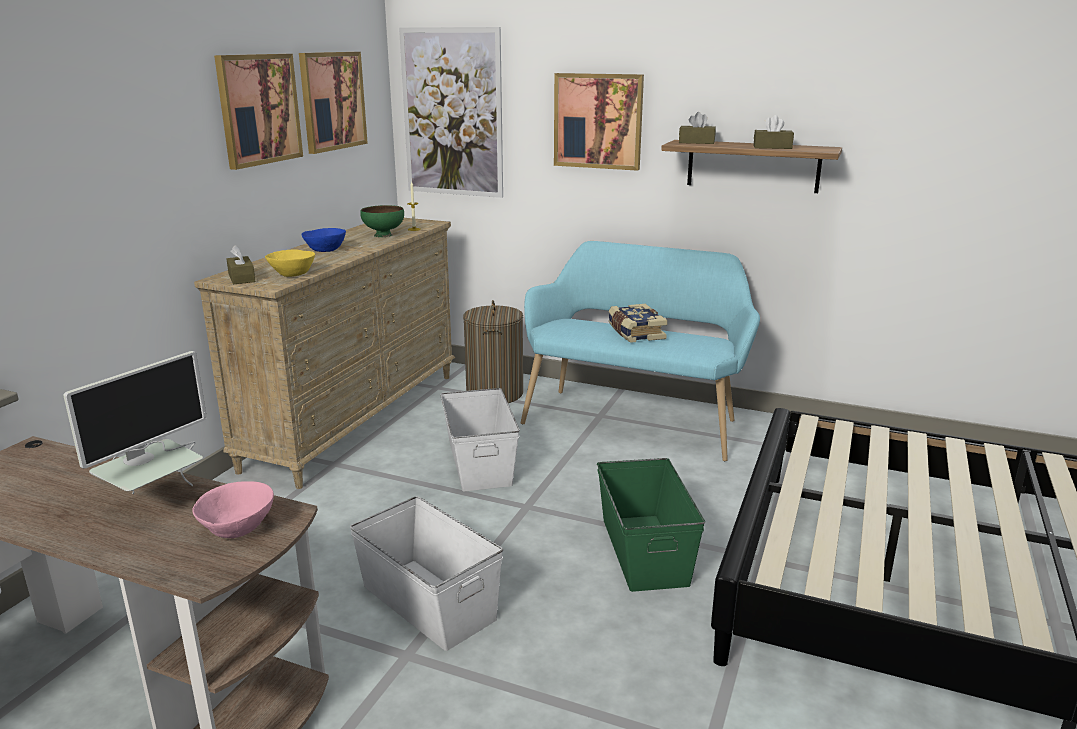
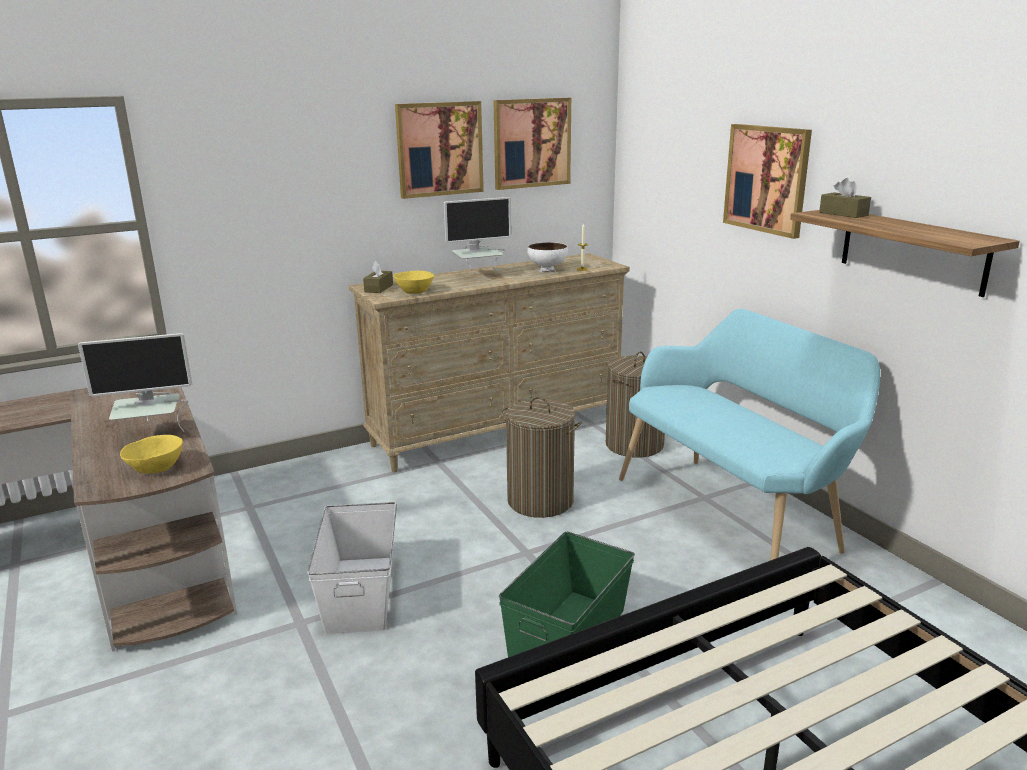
camera: 40 degrees right, 0 degrees up
pink bowl [192,481,274,538] -> yellow bowl [120,435,183,474]
blue bowl [301,228,346,252] -> monitor [444,197,511,274]
green bowl [360,205,404,237] -> white bowl [527,242,568,273]
picture [399,27,503,198] -> none
white storage box [440,388,520,491] -> laundry basket [501,397,582,518]
book [608,304,667,343] -> none
brown tissue box [753,115,794,149] -> none

